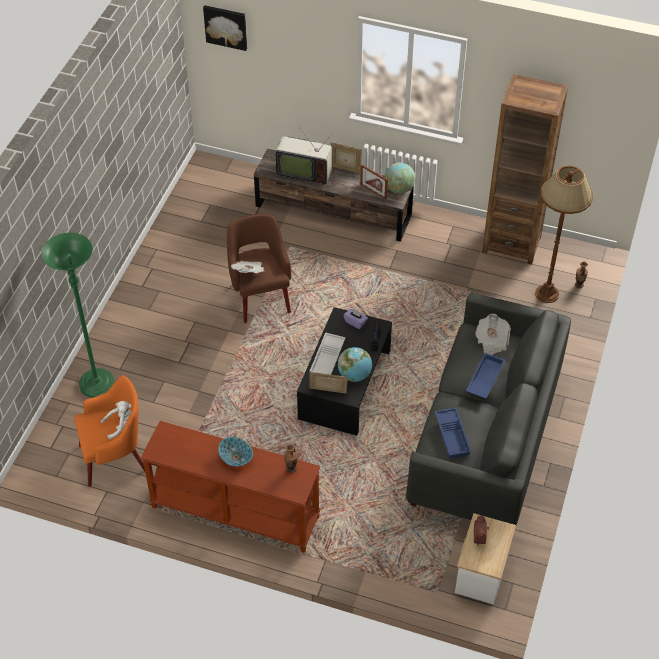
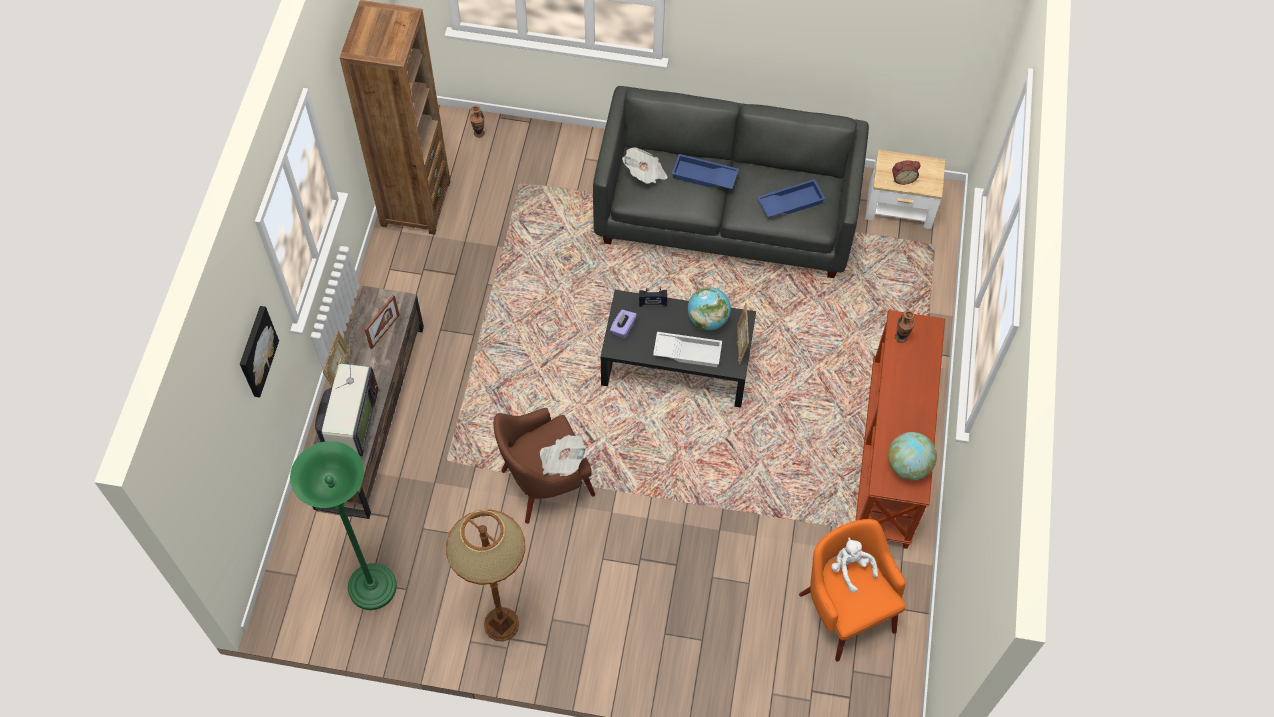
camera: 100 degrees left, 10 degrees up
green floor lamp [41,233,115,398] -> green floor lamp moved to [290,441,397,610]
picture [203,5,247,51] -> picture moved to [240,306,279,398]
bowl [218,437,253,466] -> none
globe [384,162,415,194] -> globe moved to [888,432,937,480]
brown floor lamp [535,165,593,303] -> brown floor lamp moved to [446,509,525,641]

